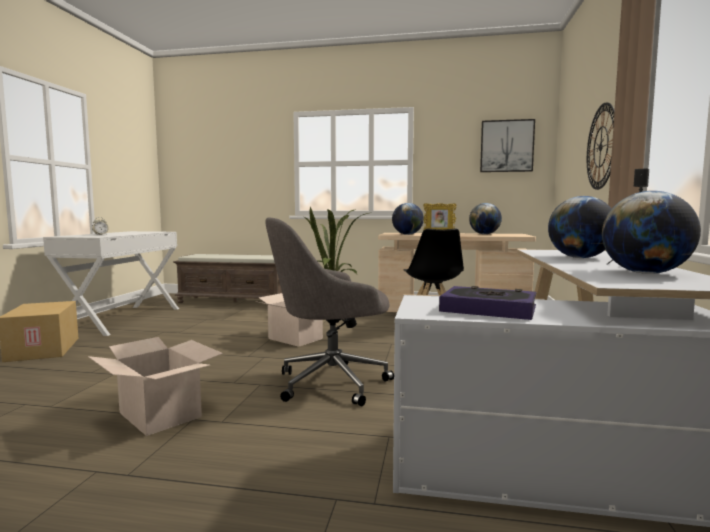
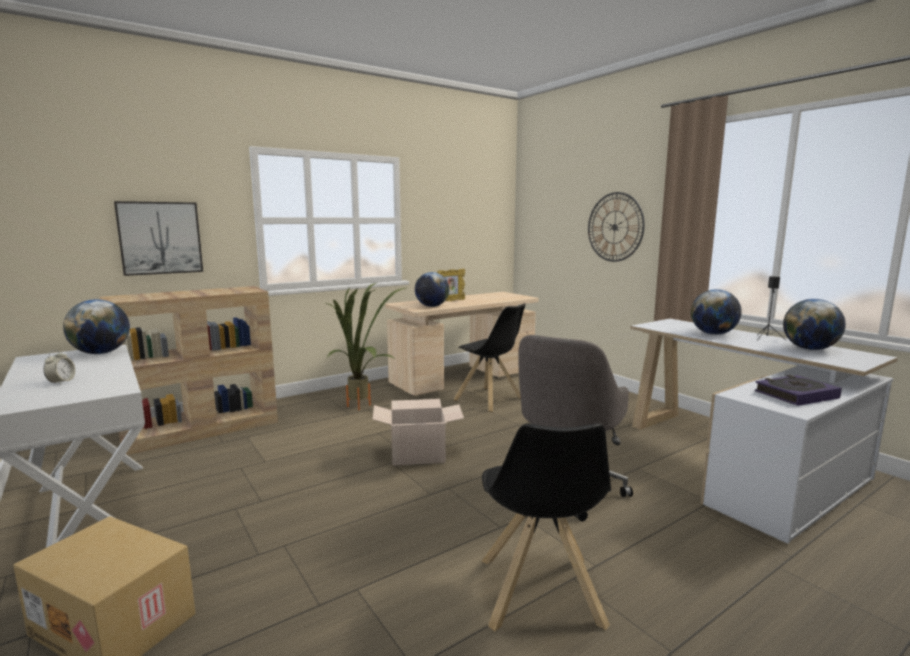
camera: 45 degrees left, 5 degrees up
cardboard box [88,337,223,436] -> black chair [482,423,611,631]
brown bench [173,254,282,303] -> brown bookcase [100,286,278,455]
globe [469,203,502,234] -> globe moved to [63,299,130,354]
picture [480,119,535,172] -> picture moved to [114,201,203,276]

